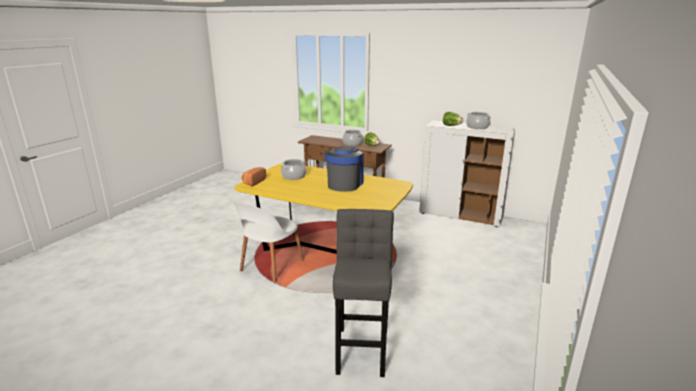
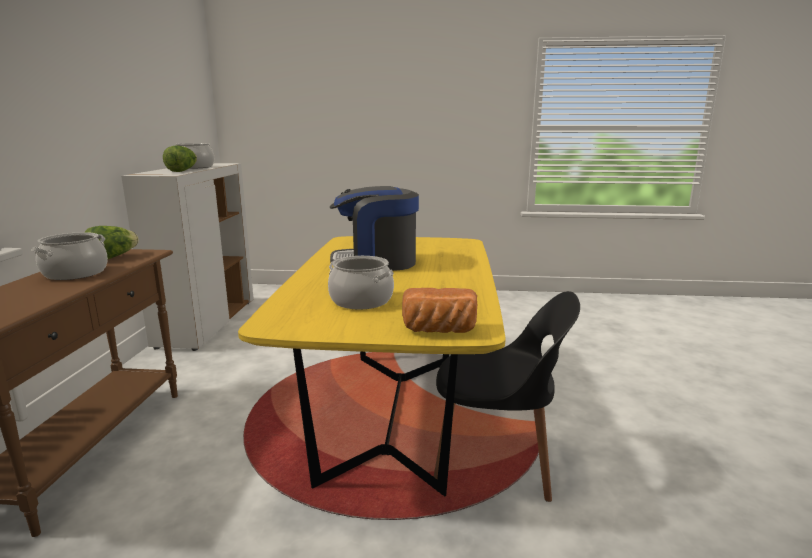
camera: 110 degrees left, 5 degrees down
white chair [234,202,304,283] -> black chair [434,291,580,502]
grey stool [333,209,394,377] -> none

